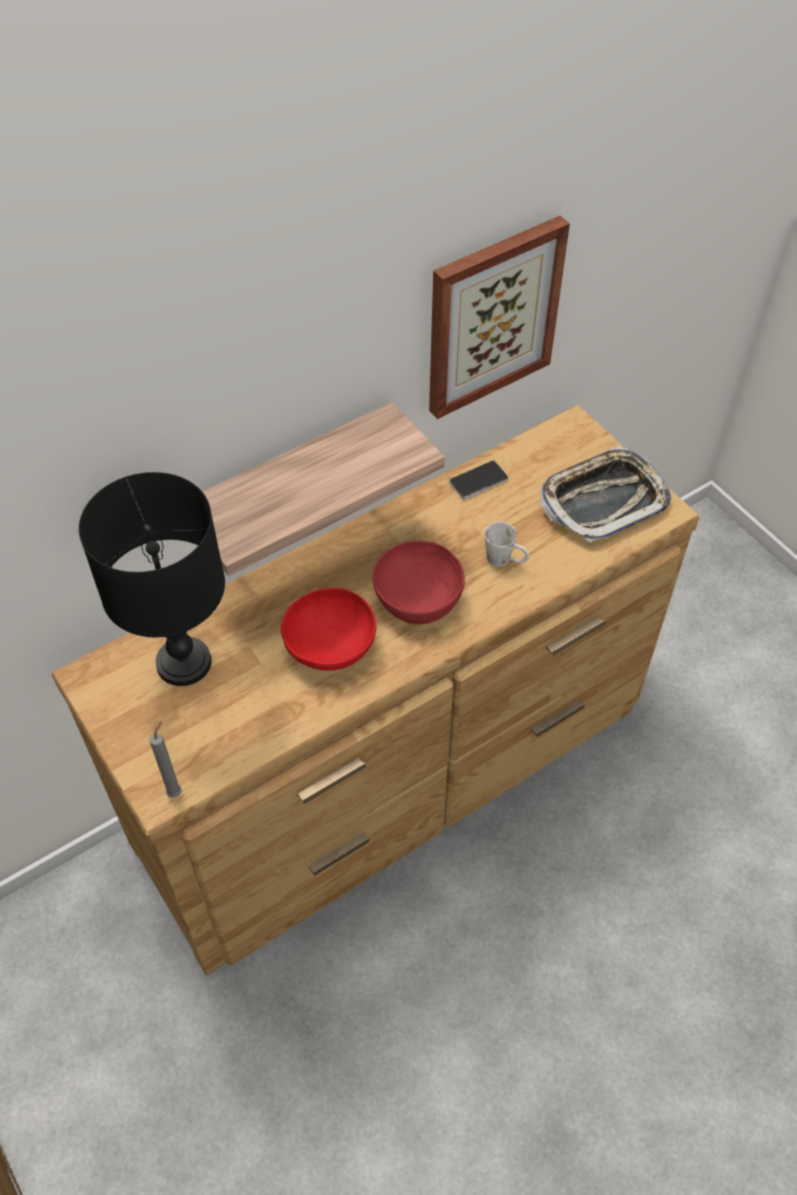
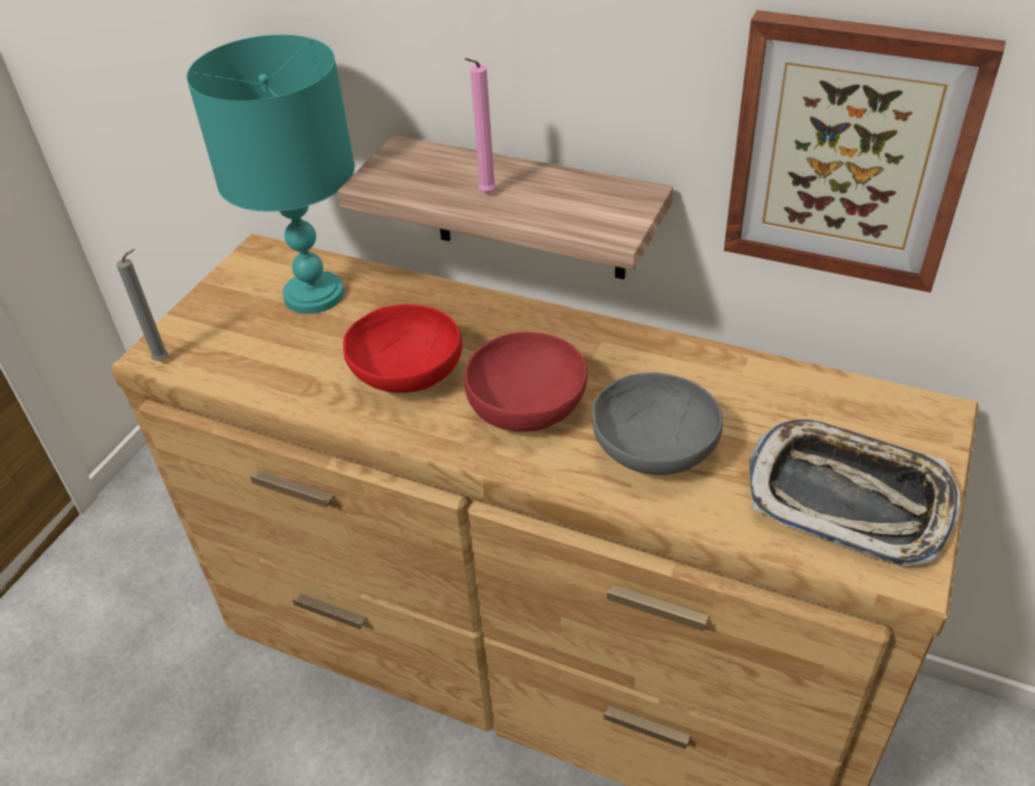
camera: 60 degrees right, 10 degrees down
black table lamp [79,472,225,686] -> turquoise table lamp [186,35,355,314]
phone [449,460,509,500] -> none
white mug [485,522,530,567] -> grey bowl [591,372,723,475]
none -> pink candle [465,58,496,193]

